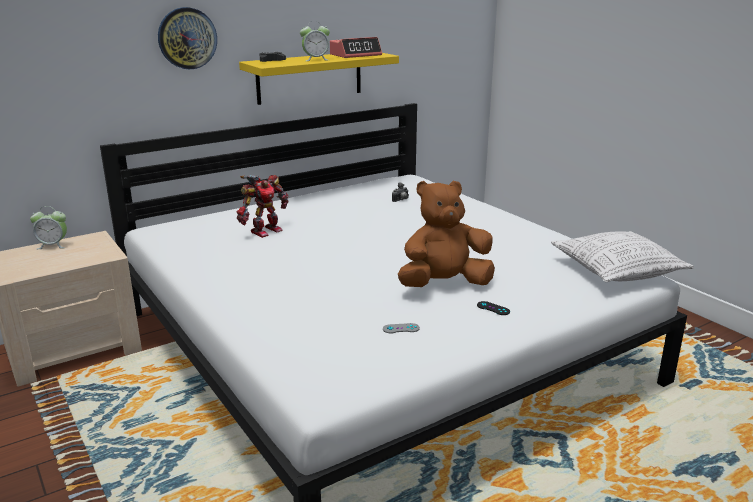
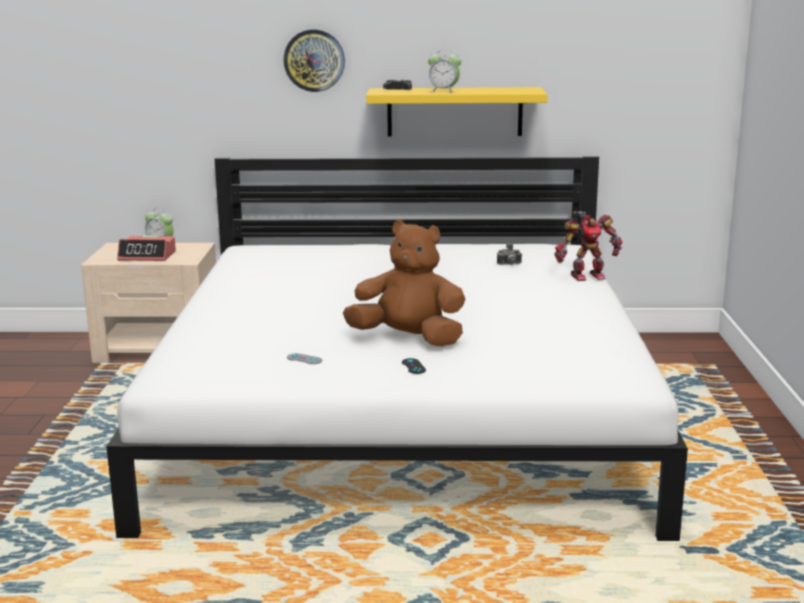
camera: 35 degrees right, 5 degrees down
toy robot [237,175,288,238] -> toy robot moved to [555,211,622,281]
alarm clock [330,37,382,58] -> alarm clock moved to [117,236,176,261]
pillow [551,231,694,282] -> none

